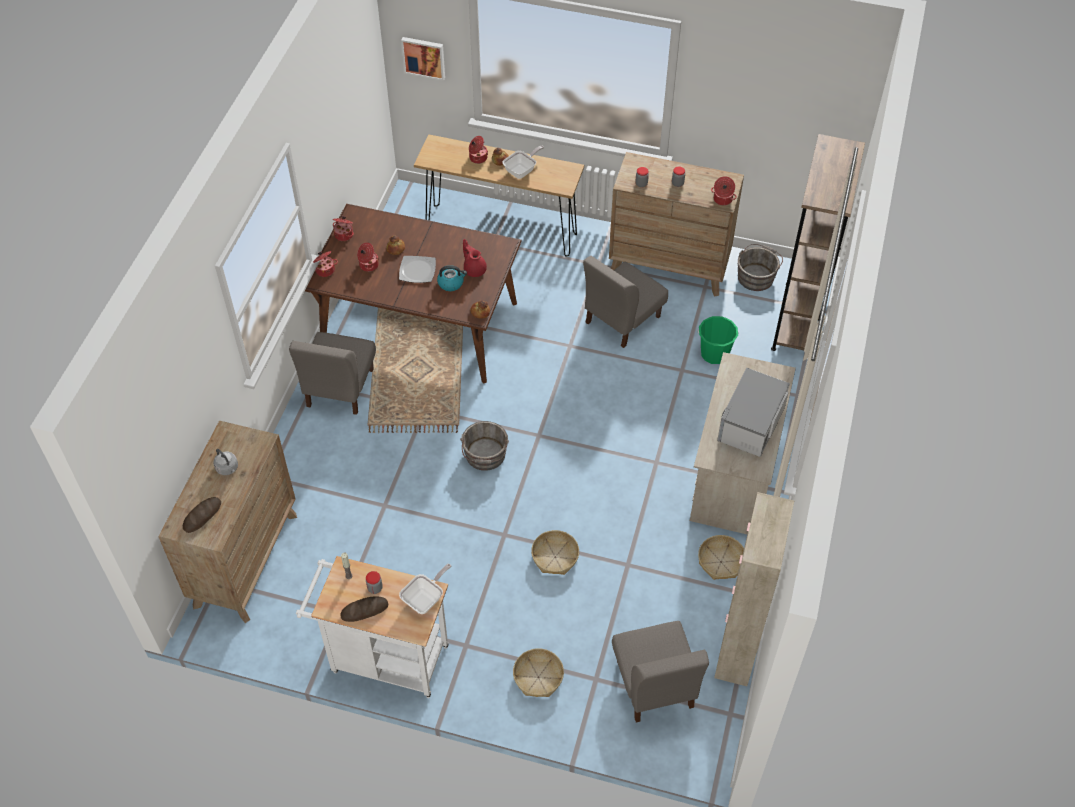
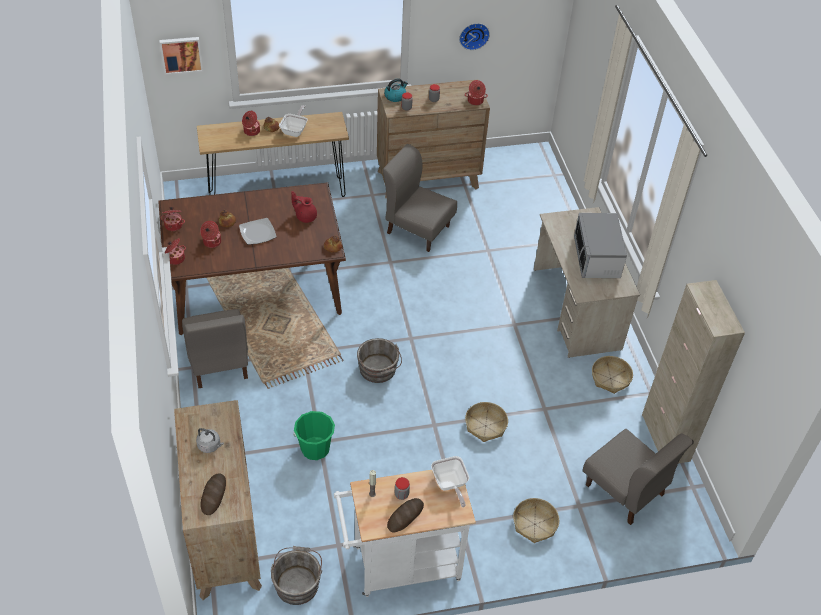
camera: 30 degrees left, 5 degrees down
frying pan [399,564,451,614] -> frying pan turned 150 degrees clockwise [431,456,469,507]
kettle [437,265,467,291] -> kettle moved to [384,78,408,102]
grey chair [583,256,668,348] -> grey chair turned 105 degrees clockwise [383,144,457,252]
green bucket [697,316,739,364] -> green bucket moved to [293,411,335,460]
grey bucket [737,244,783,291] -> grey bucket moved to [271,546,322,605]
brown bookcase [771,134,865,351] -> none
none -> wall clock [459,23,490,50]

